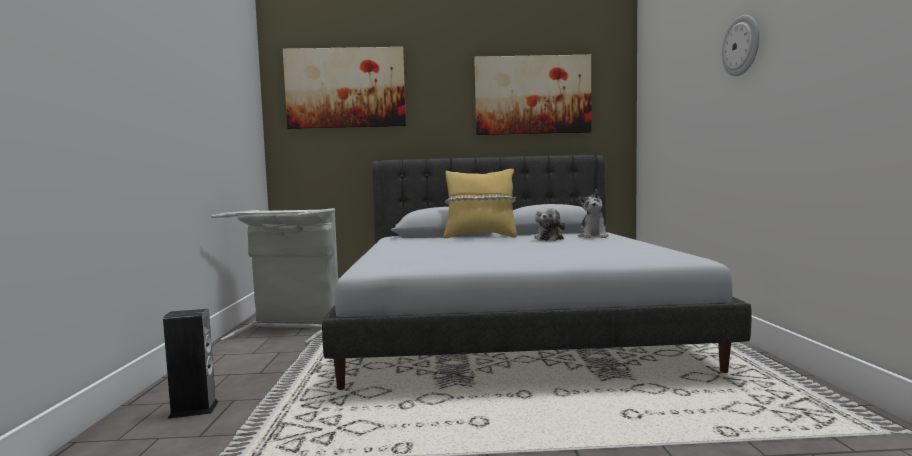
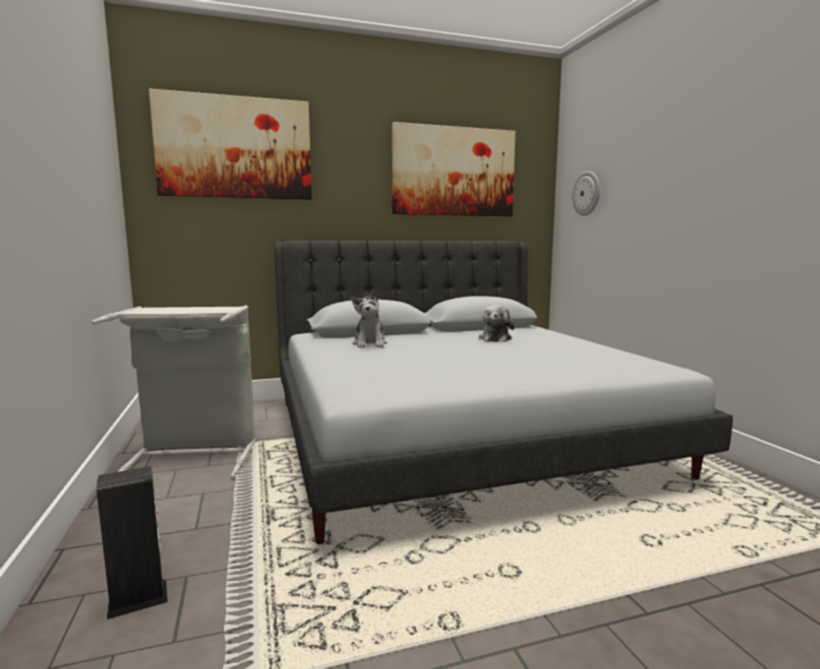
camera: 15 degrees left, 5 degrees up
yellow pillow [443,169,517,238] -> none
plush toy [578,189,609,238] -> plush toy moved to [351,289,387,348]
wall clock [722,15,759,76] -> wall clock moved to [572,171,600,216]

